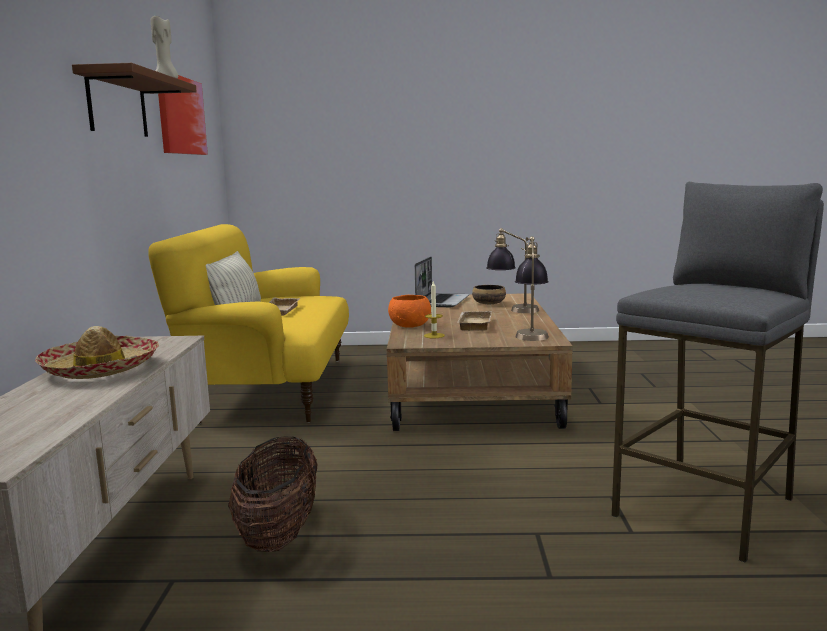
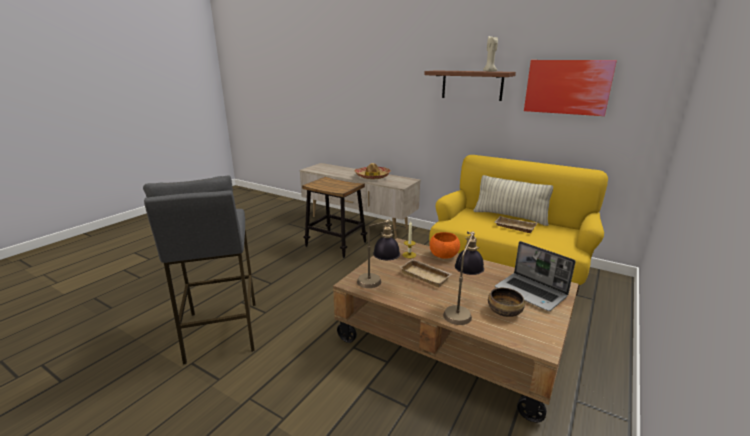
camera: 120 degrees right, 10 degrees up
basket [228,436,318,552] -> stool [302,177,367,258]

